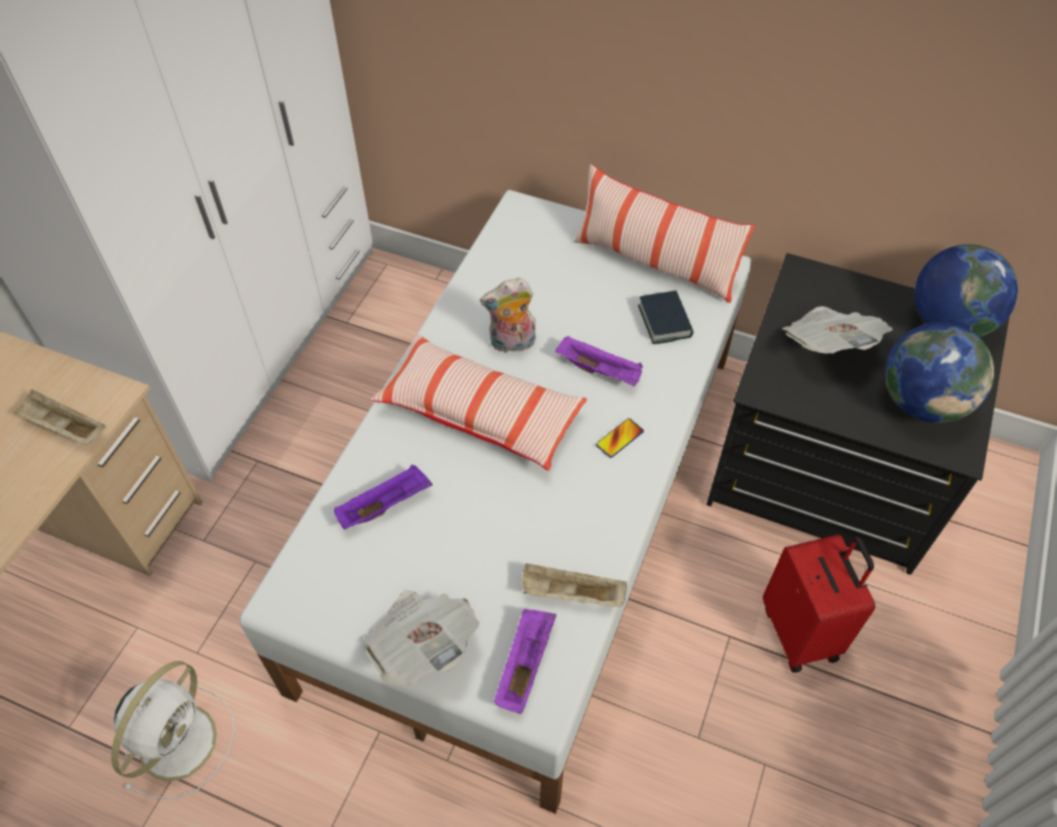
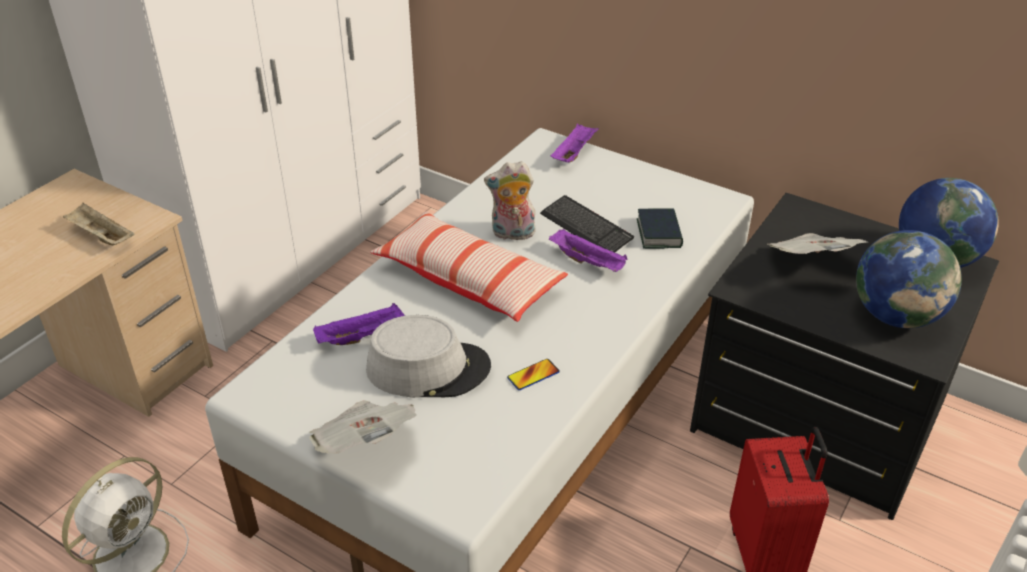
camera: 10 degrees right, 15 degrees down
purple tray [494,609,556,714] -> purple tray moved to [550,123,599,162]
beige tray [522,563,627,607] -> none
pillow [574,164,755,303] -> none
phone [596,418,644,458] -> phone moved to [507,359,560,390]
none -> grey hat [366,315,491,397]
none -> keyboard [540,195,634,252]

